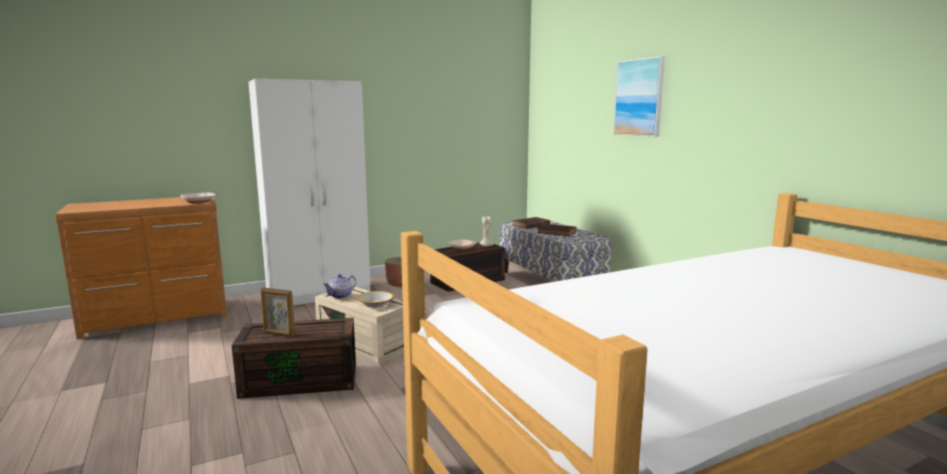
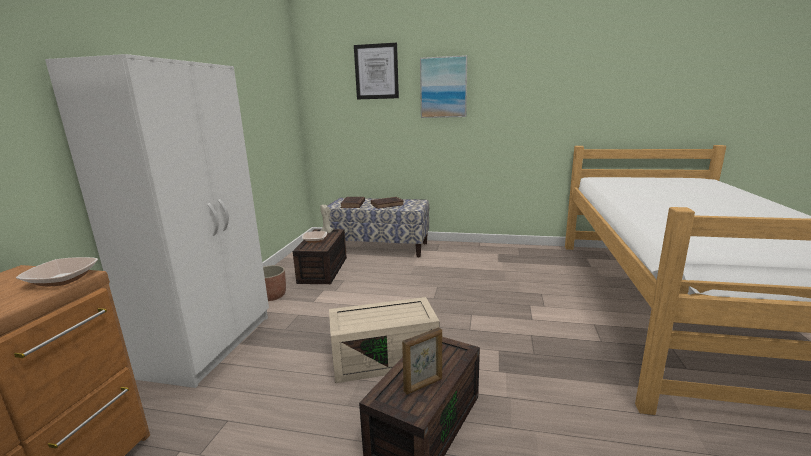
camera: 50 degrees left, 5 degrees up
teapot [323,274,356,299] -> none
bowl [357,291,394,308] -> none
none -> picture [354,42,399,100]

